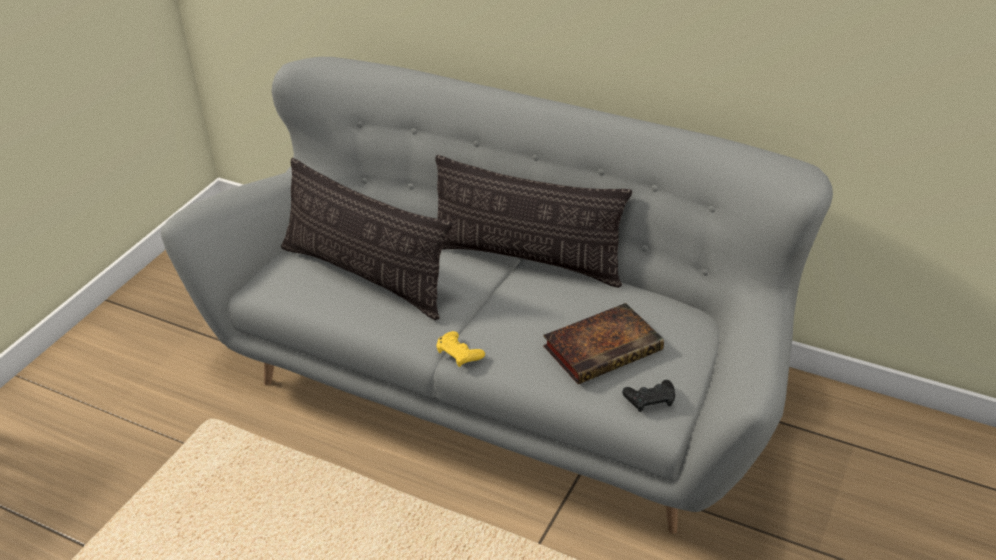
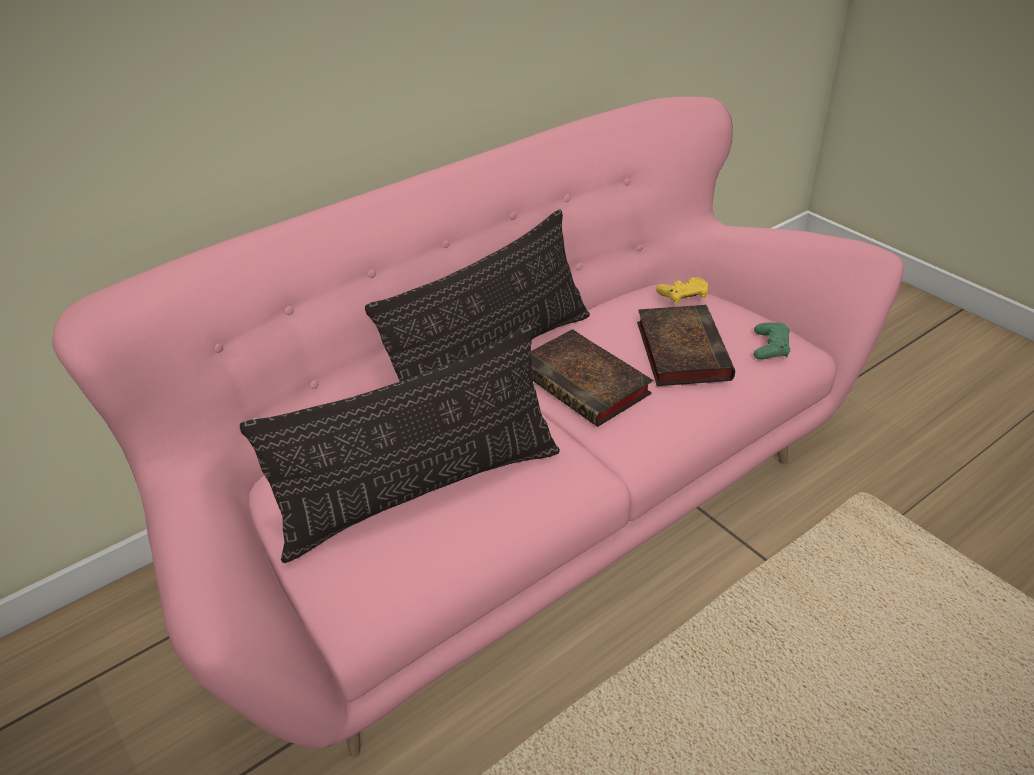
camera: 65 degrees left, 0 degrees up
grey sofa [161,57,833,534] -> pink sofa [52,97,904,757]
yellow game controller [436,331,485,367] -> yellow game controller moved to [656,277,709,305]
black game controller [622,380,675,412] -> green game controller [754,323,791,360]
none -> book [531,329,653,427]

